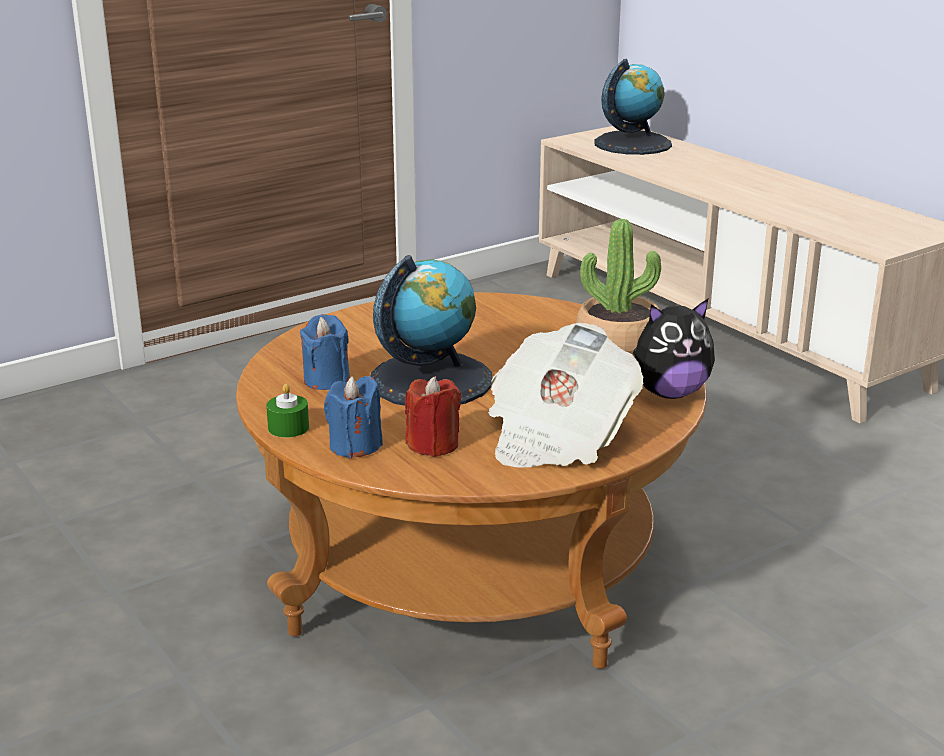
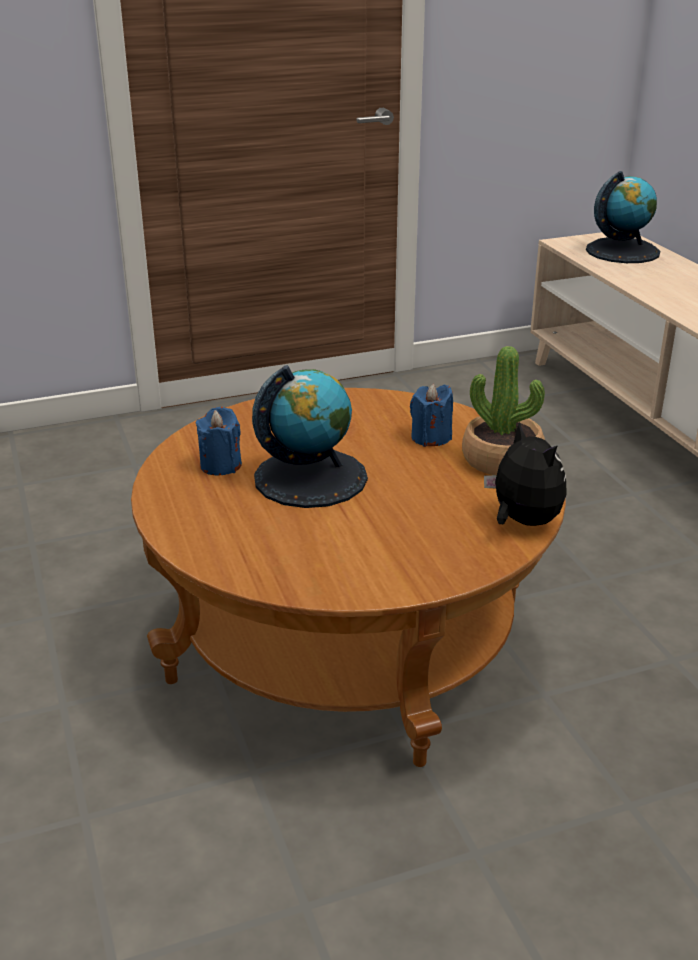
camera: 15 degrees right, 5 degrees up
green candle [266,384,309,438] -> none
blue candle [324,376,383,459] -> blue candle moved to [410,384,453,447]
red candle [405,376,461,457] -> none
newspaper [488,323,644,468] -> none
plush toy [633,299,715,399] -> plush toy turned 120 degrees counterclockwise [484,421,567,526]

